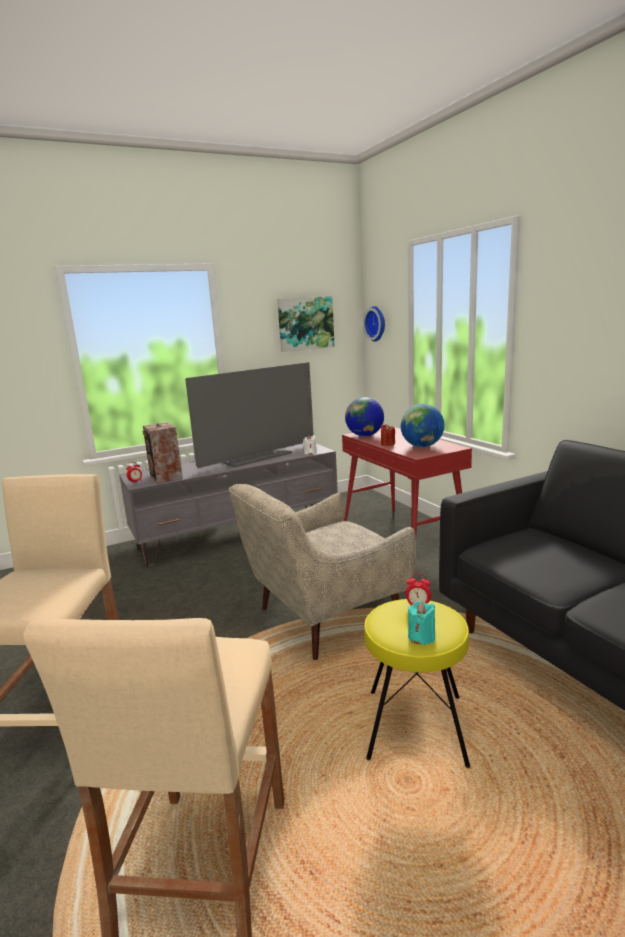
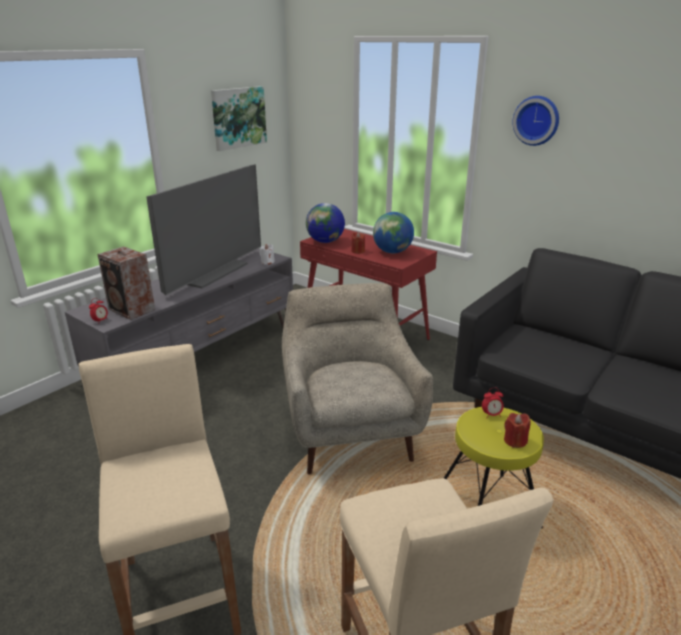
camera: 25 degrees left, 10 degrees up
beige armchair [229,484,416,660] -> beige armchair turned 135 degrees clockwise [282,283,433,474]
wall clock [363,306,385,342] -> wall clock moved to [512,96,559,146]
turquoise candle [408,601,435,645] -> red candle [504,413,530,448]

